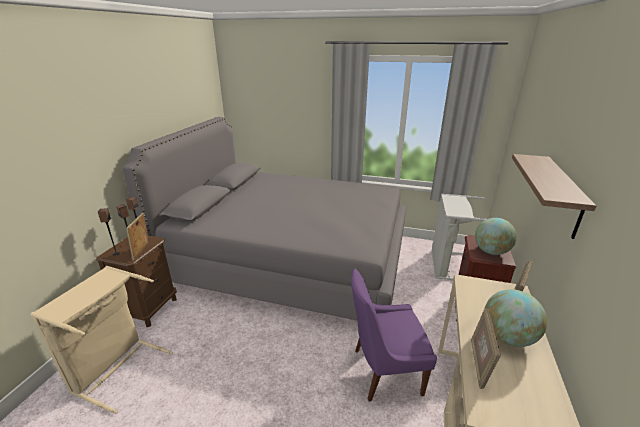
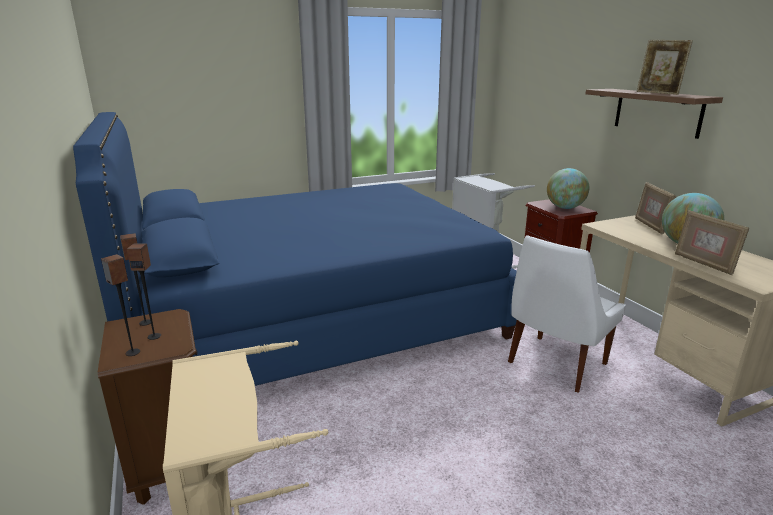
camera: 40 degrees left, 5 degrees down
grey bed [122,117,406,320] -> blue bed [73,112,517,386]
picture frame [126,213,149,260] -> picture frame moved to [636,40,693,95]
purple chair [351,269,437,402] -> white chair [508,235,626,393]

